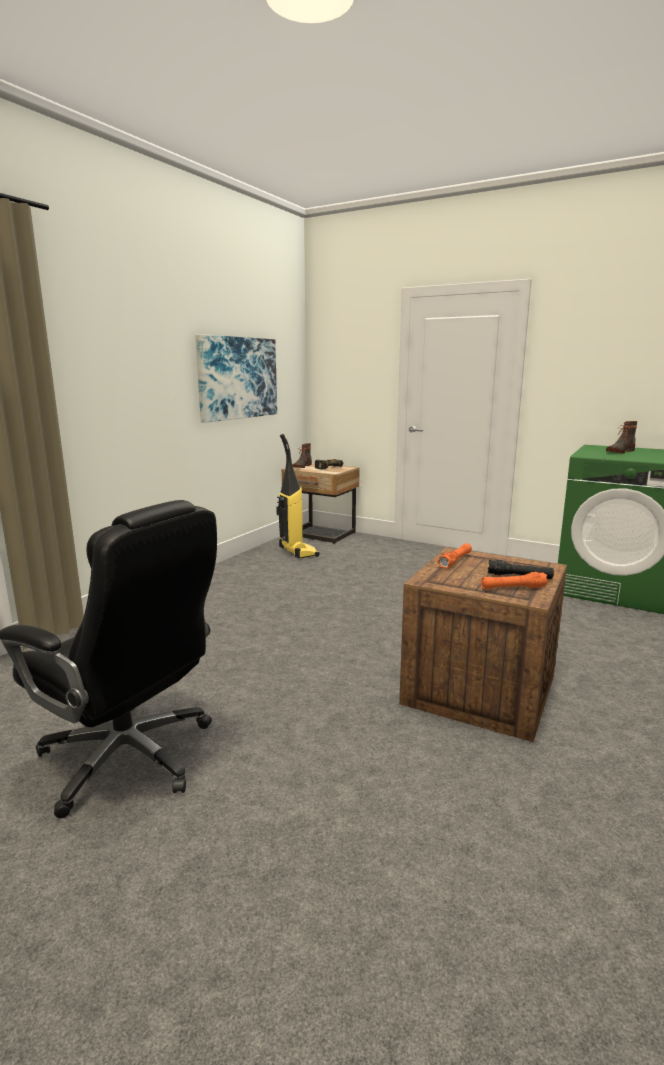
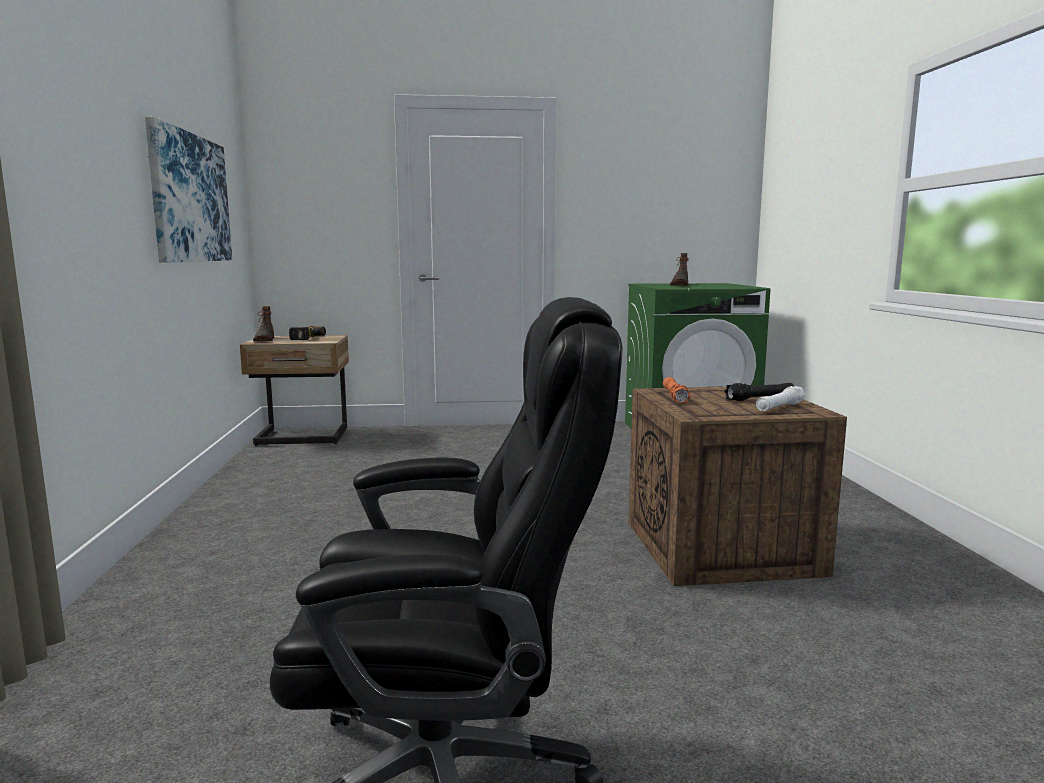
camera: 35 degrees left, 5 degrees down
vacuum cleaner [276,434,320,558] -> none
orange flashlight [481,572,548,589] -> white flashlight [756,386,805,411]

